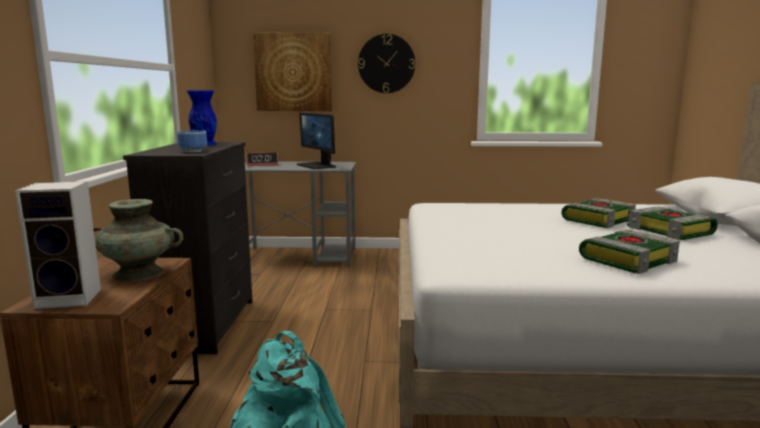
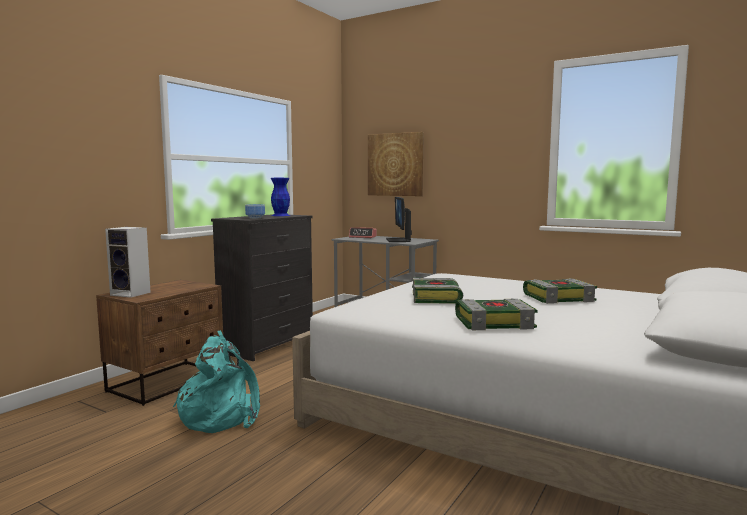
camera: 30 degrees right, 5 degrees down
turquoise vase [93,199,183,281] -> none
wall clock [358,34,415,93] -> none
book [627,206,718,240] -> book moved to [412,278,463,304]

